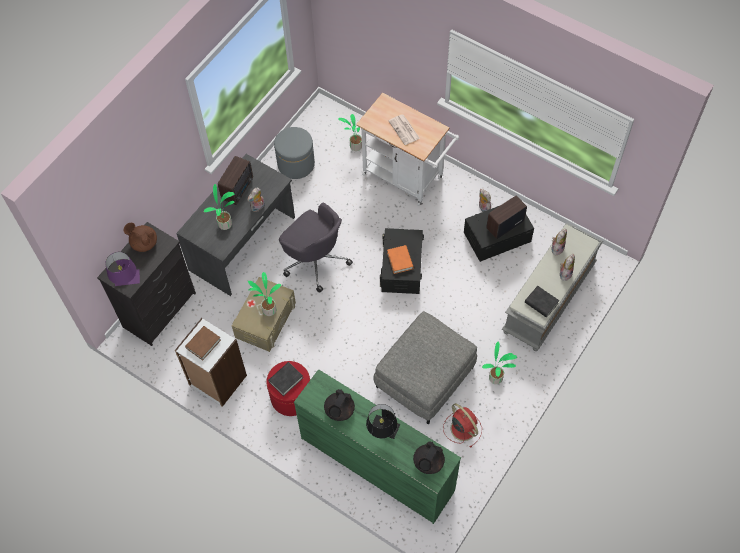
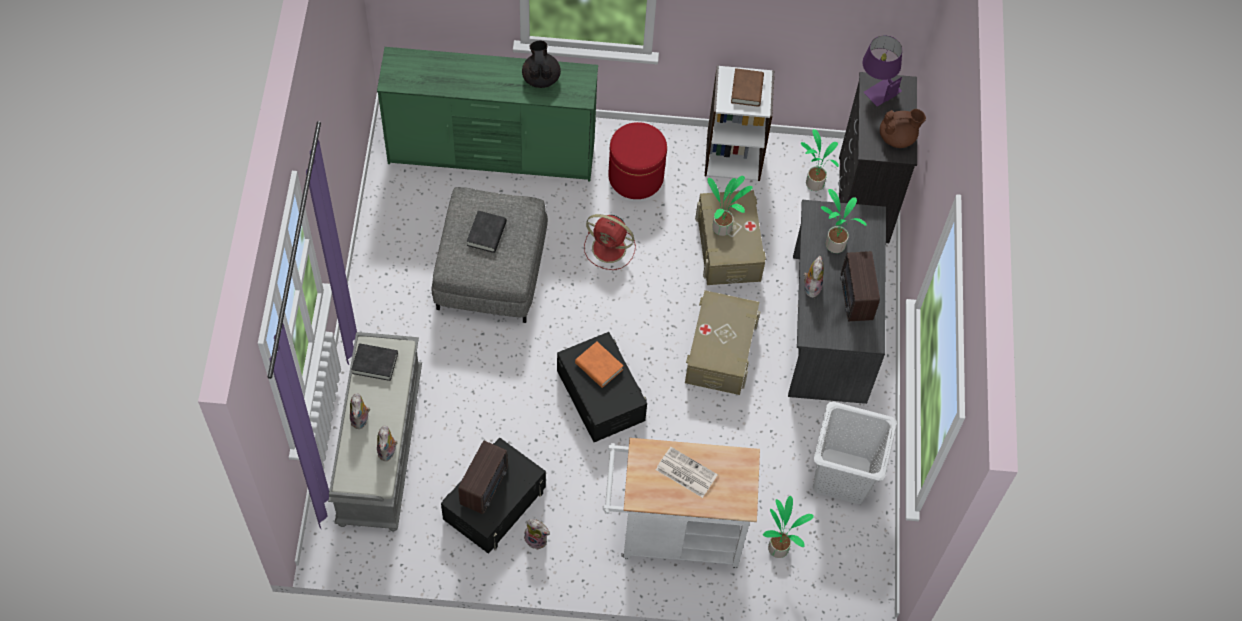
camera: 145 degrees right, 0 degrees up
black book [268,362,303,396] -> black book moved to [467,211,507,253]
grey ottoman [274,127,315,179] -> white laundry basket [813,402,897,504]
grey office chair [279,203,353,293] -> beige storage box [685,290,760,395]
black table lamp [366,404,400,439] -> none
black teapot [413,441,445,474] -> none
red fan [443,403,482,448] -> red fan moved to [584,214,636,270]
potted plant [482,342,517,384] -> potted plant moved to [801,129,839,191]

